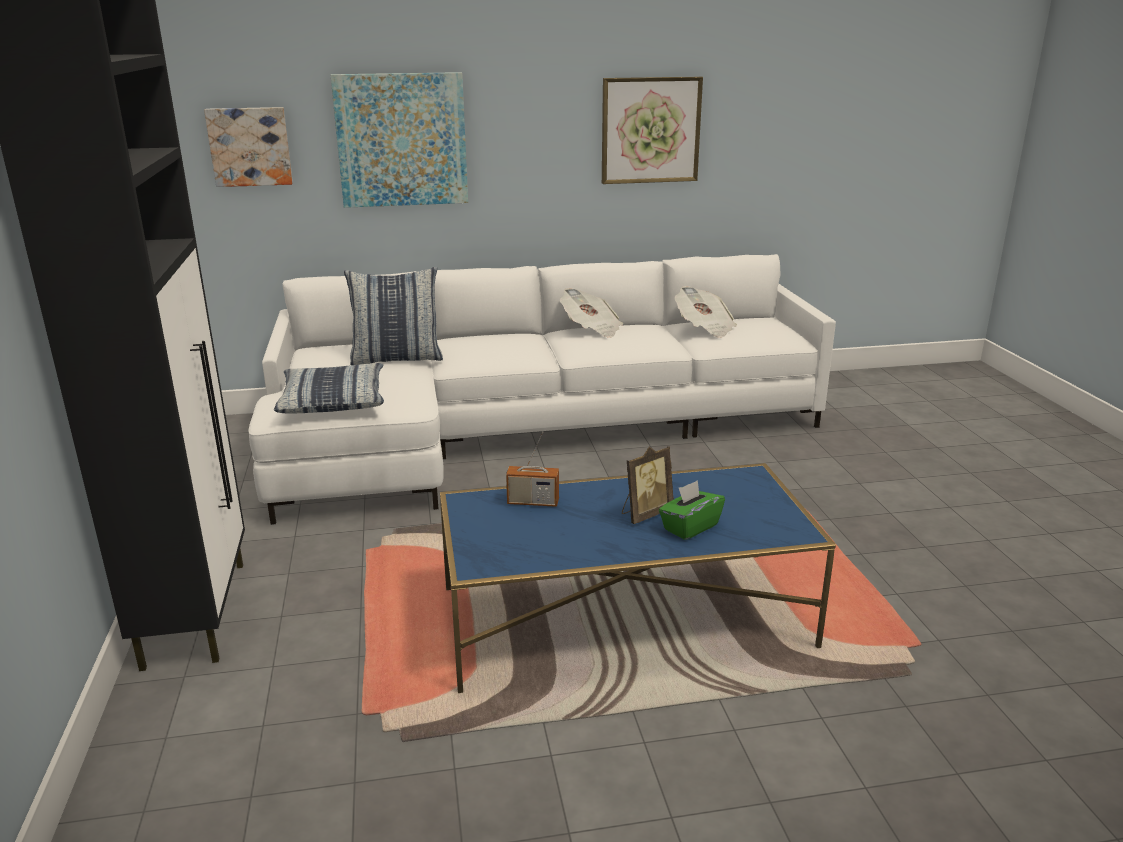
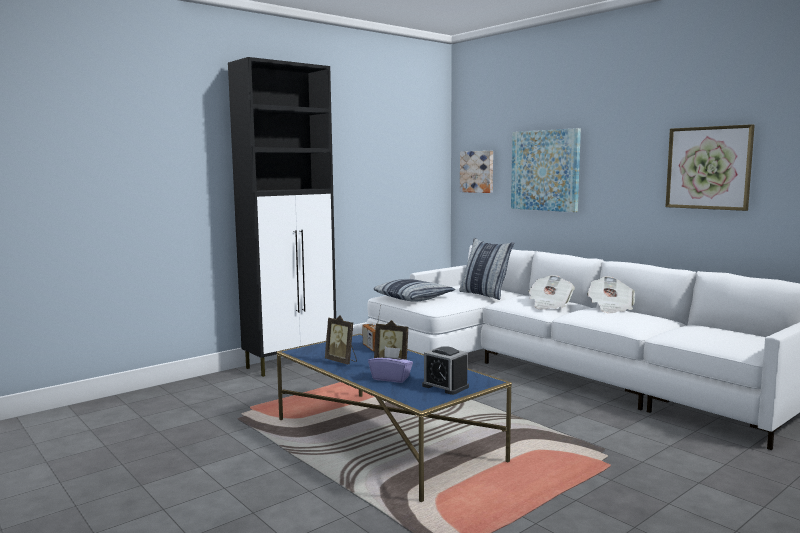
camera: 60 degrees right, 15 degrees down
green tissue box [659,480,725,540] -> purple tissue box [368,347,413,383]
newspaper [674,286,737,338] -> newspaper moved to [529,275,575,310]
none -> picture frame [325,315,357,364]
none -> alarm clock [422,346,469,395]

